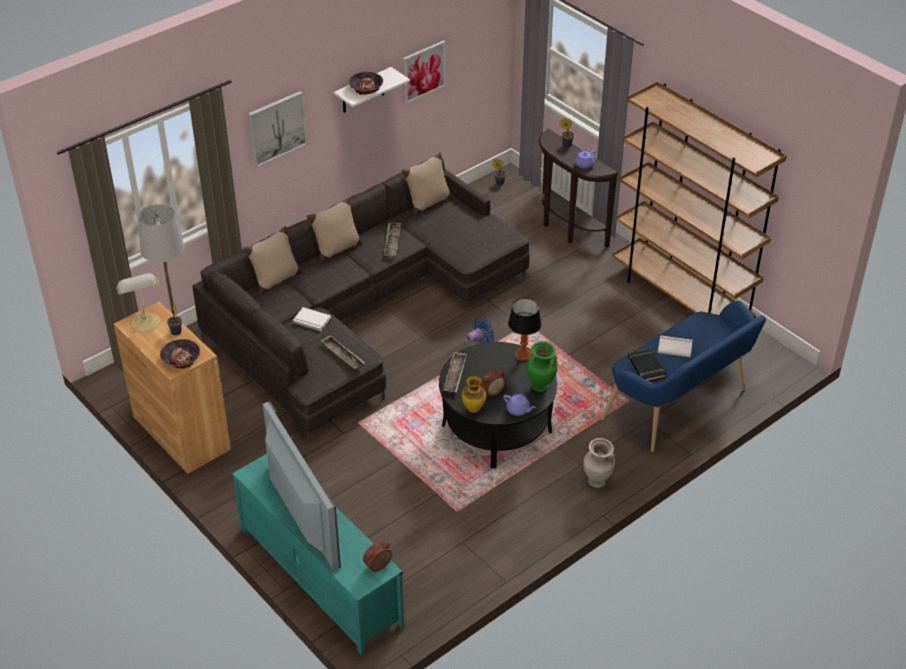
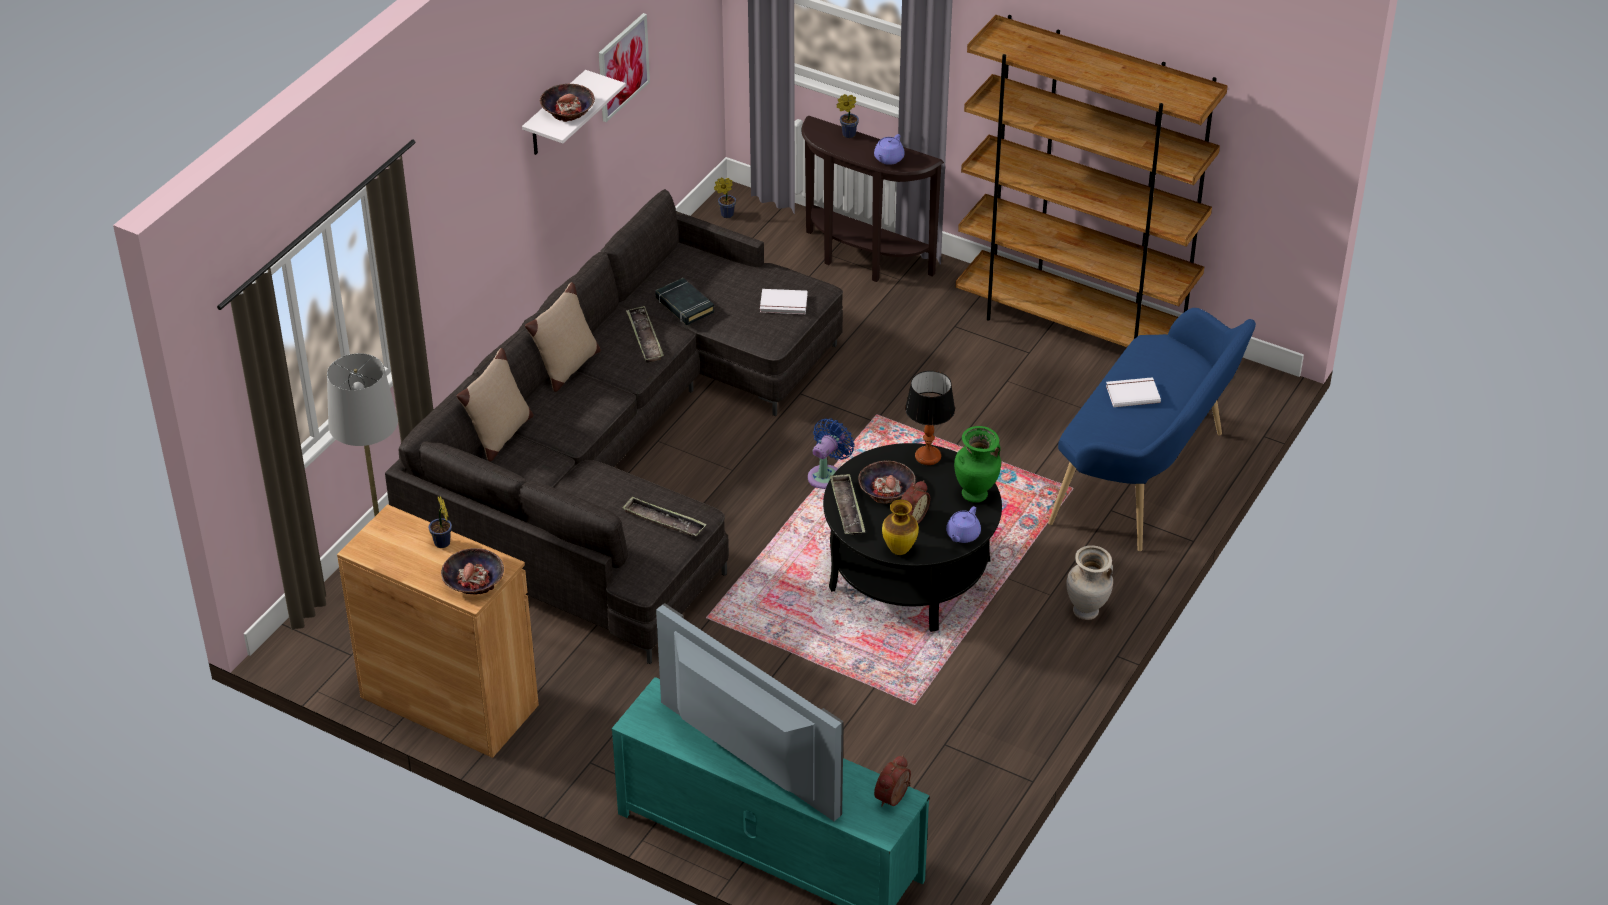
camera: 20 degrees left, 0 degrees up
table lamp [116,273,160,333] -> none
picture [248,91,307,167] -> none
white book [293,307,331,331] -> white book moved to [760,289,808,314]
beige pillow [402,152,452,215] -> none
purple teapot [503,394,536,416] -> purple teapot turned 105 degrees clockwise [946,506,981,543]
black book [628,348,667,382] -> black book moved to [655,278,714,325]
none -> bowl [858,461,916,504]

